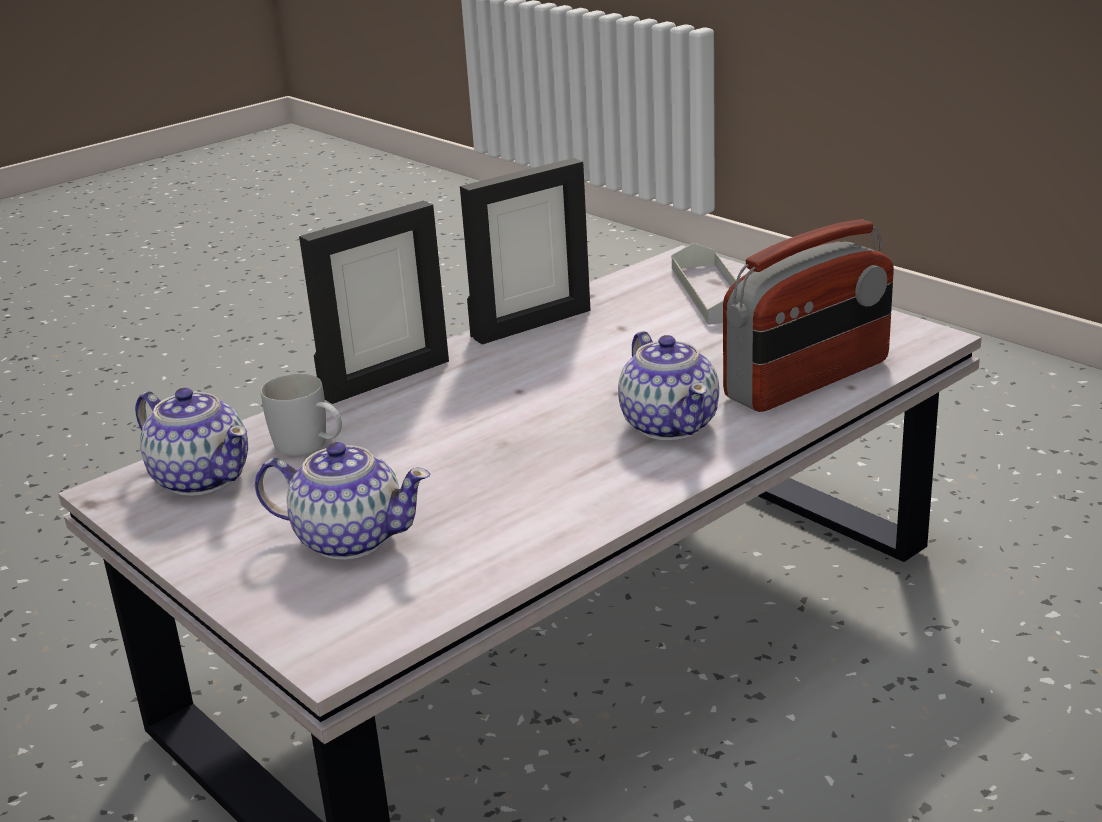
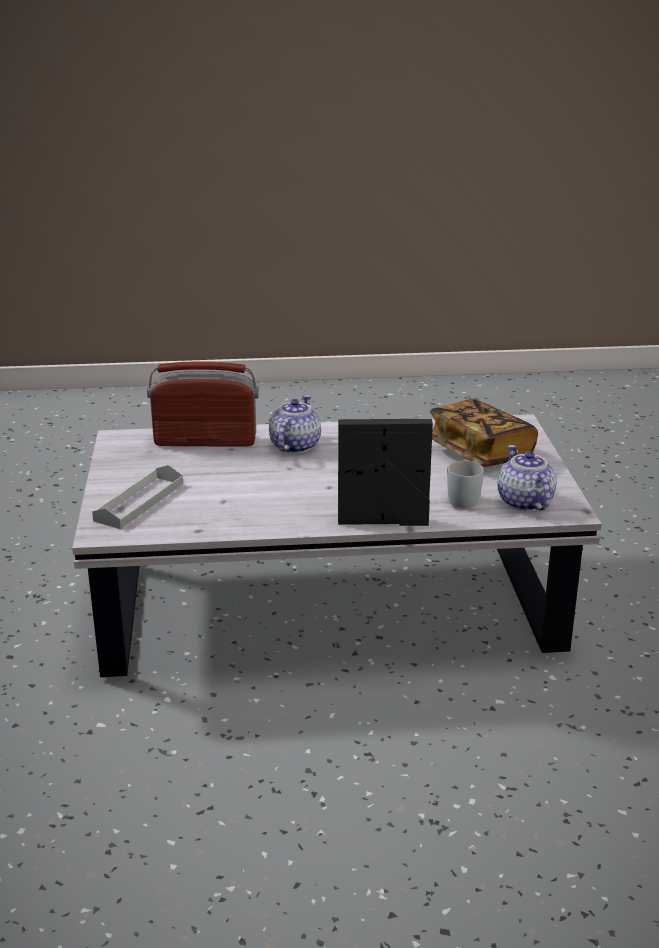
camera: 145 degrees left, 0 degrees up
teapot [255,442,430,560] -> book [430,399,538,467]
picture frame [460,158,591,344] -> none

